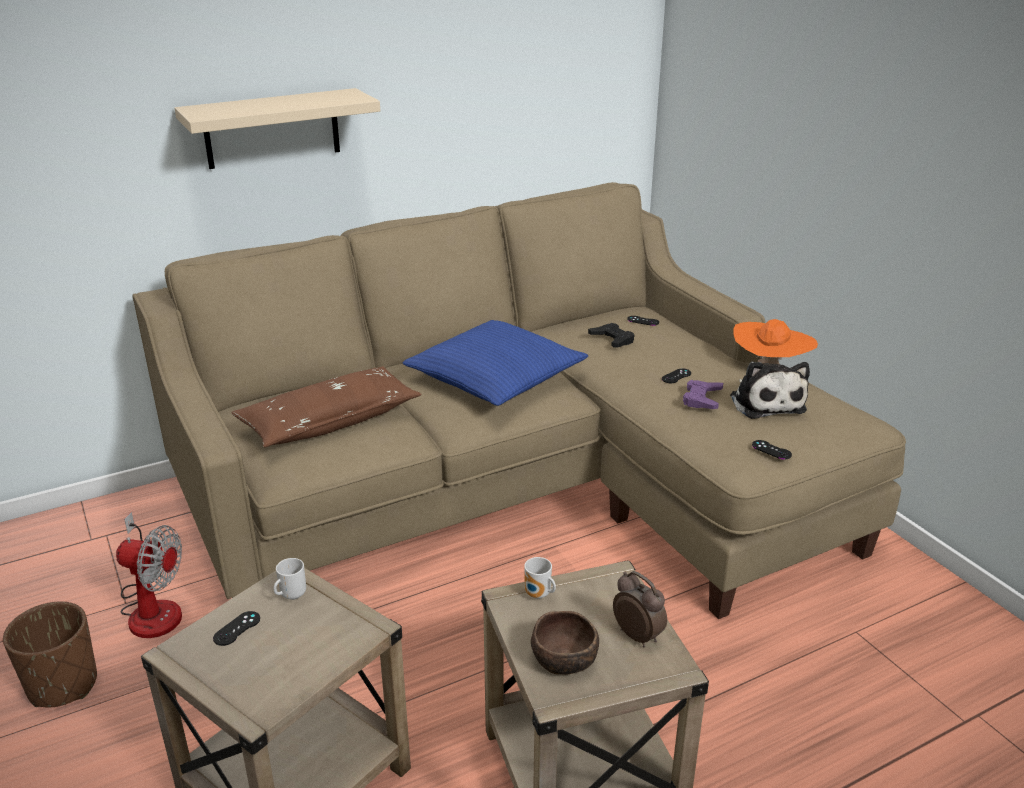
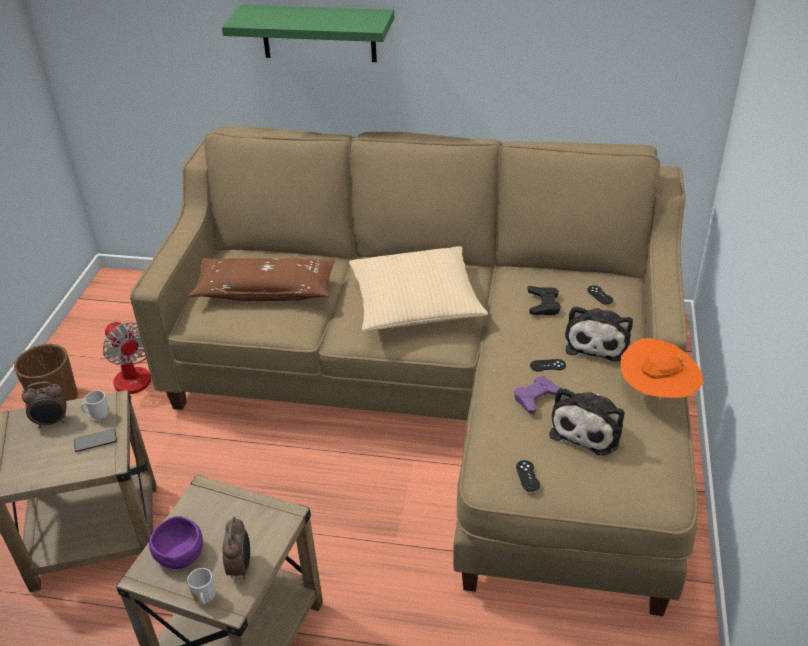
camera: 40 degrees right, 10 degrees up
beige shelf [174,88,380,169] -> green shelf [222,5,394,62]
black game controller [213,611,260,646] -> alarm clock [22,381,67,428]
blue pillow [402,320,588,406] -> beige pillow [349,246,488,331]
mug [524,557,556,599] -> mug moved to [187,568,216,605]
brown bowl [531,611,599,675] -> purple bowl [149,516,203,569]
none -> phone [74,429,117,452]
none -> plush toy [565,306,633,362]

